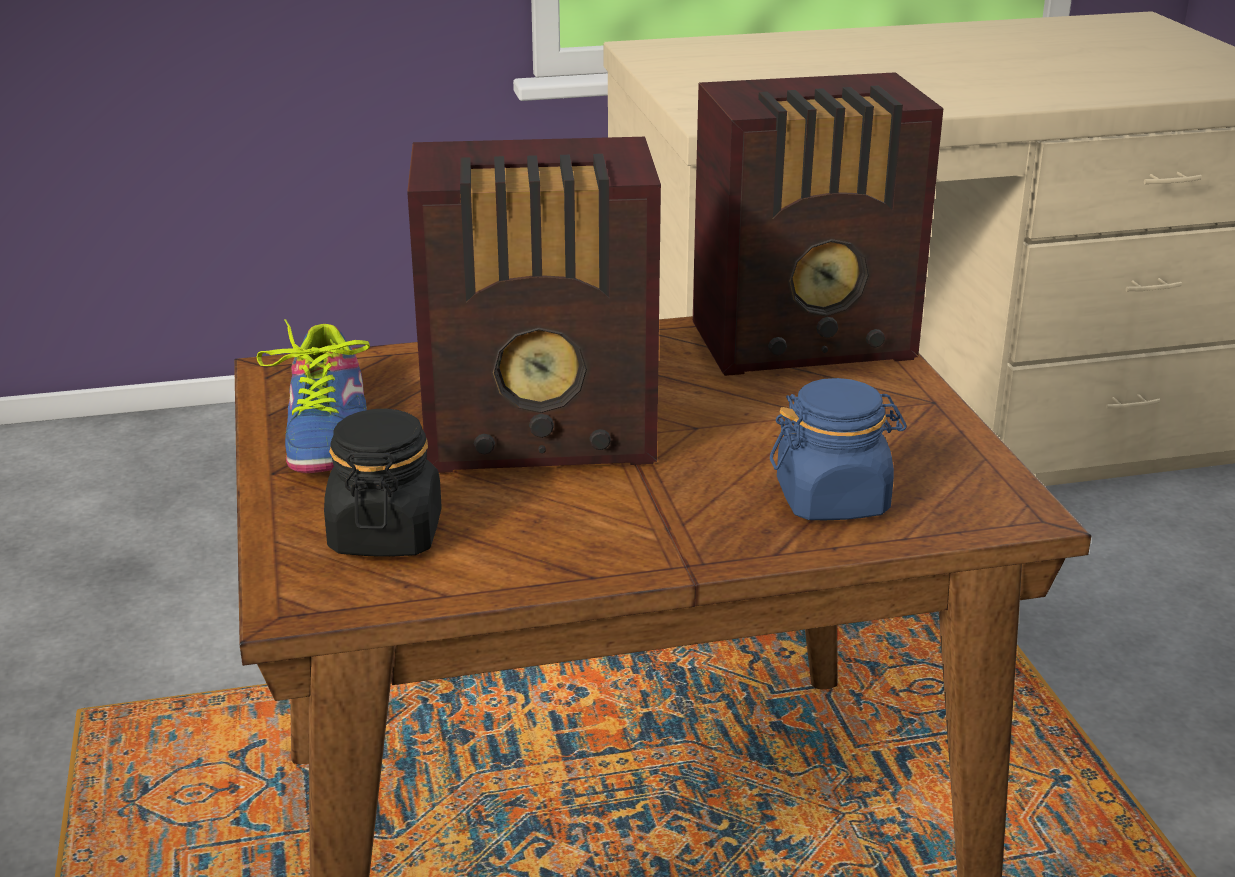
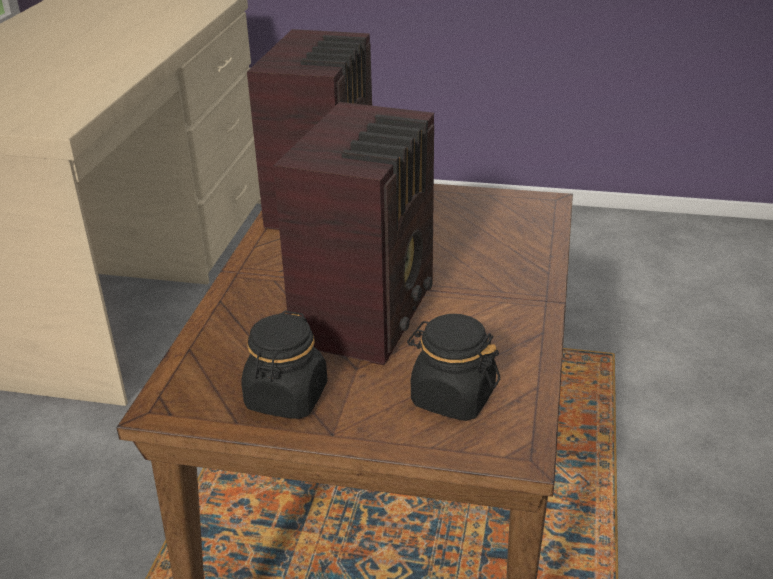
camera: 65 degrees left, 5 degrees up
shoe [257,319,370,473] -> black jar [241,311,328,419]
blue jar [770,378,907,520] -> none

